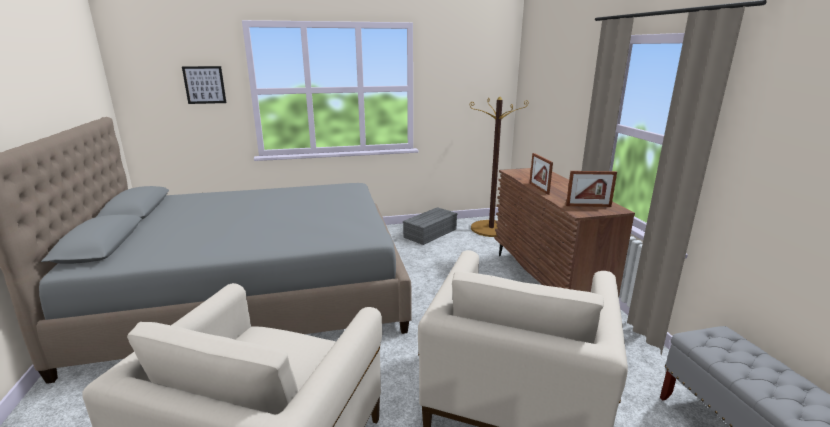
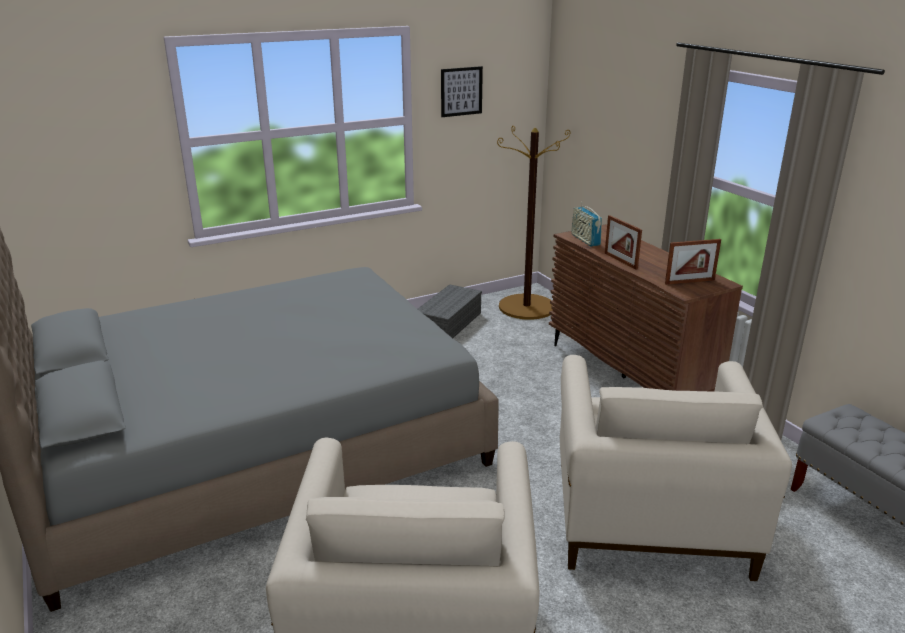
camera: 15 degrees left, 5 degrees up
picture [182,66,226,104] -> picture moved to [441,66,483,117]
none -> radio [571,202,602,247]

